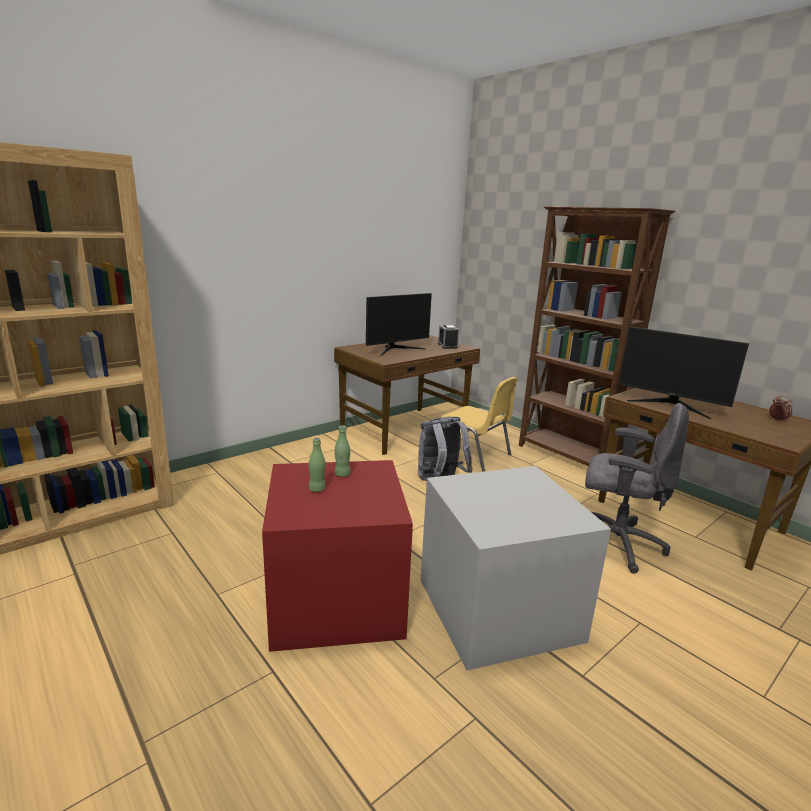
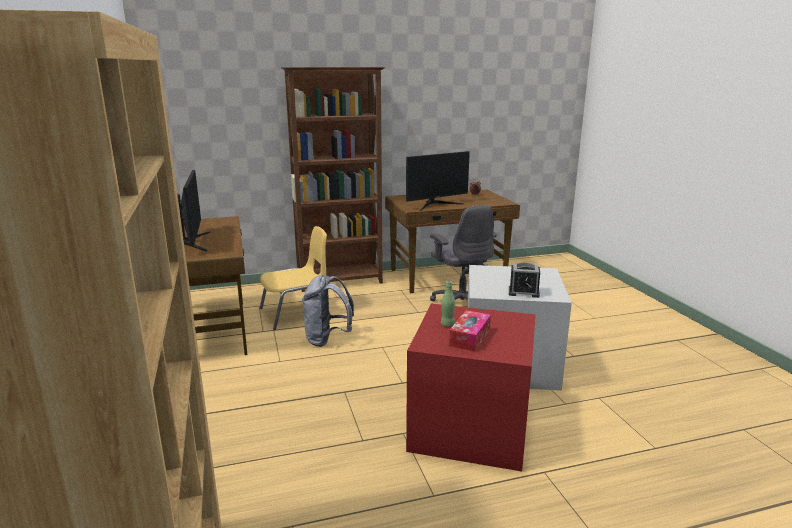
camera: 65 degrees left, 0 degrees up
green bottle [309,438,326,492] -> tissue box [449,310,491,351]
alarm clock [438,325,459,349] -> alarm clock moved to [509,263,540,298]
grey office chair [585,403,689,574] -> grey office chair turned 105 degrees clockwise [430,205,497,301]

